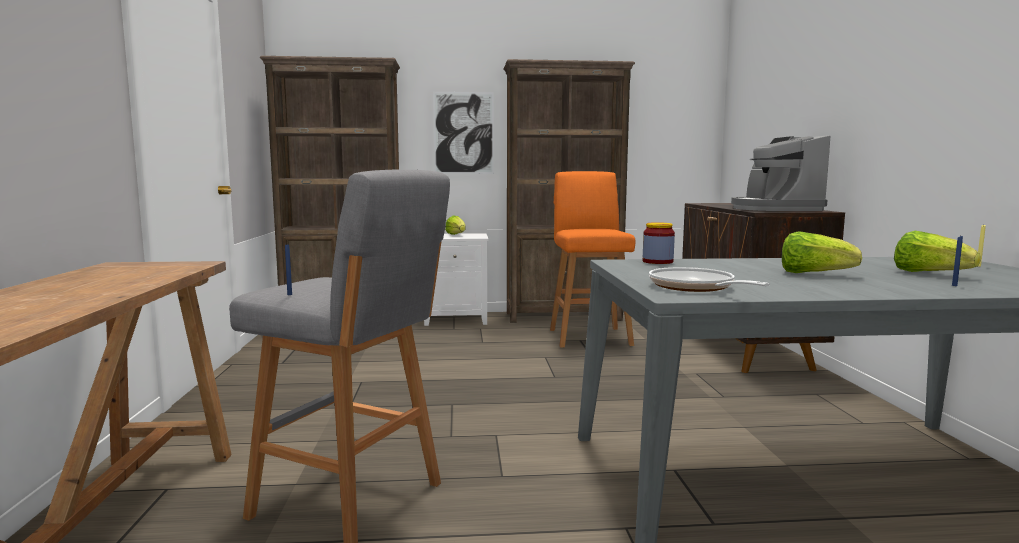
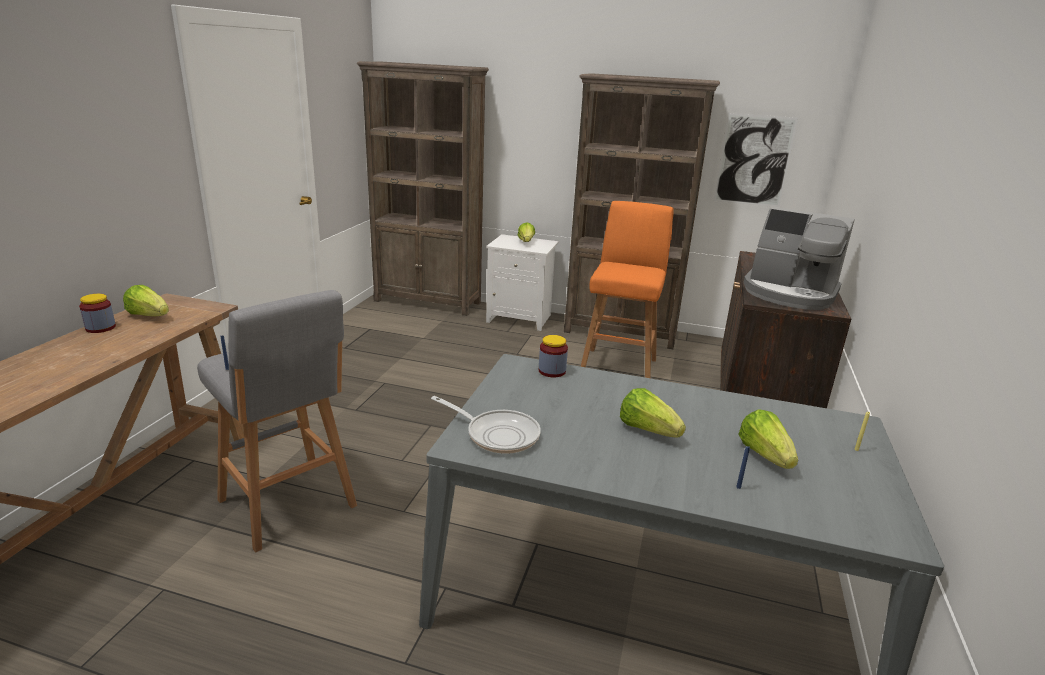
camera: 20 degrees right, 15 degrees up
picture [433,92,494,174] -> picture moved to [713,113,798,207]
frying pan [649,267,770,292] -> frying pan turned 120 degrees clockwise [431,396,541,454]
coffee machine [731,135,830,211] -> coffee machine turned 75 degrees counterclockwise [743,207,855,310]
none -> jar [79,294,116,333]
none -> lettuce [123,285,169,316]

